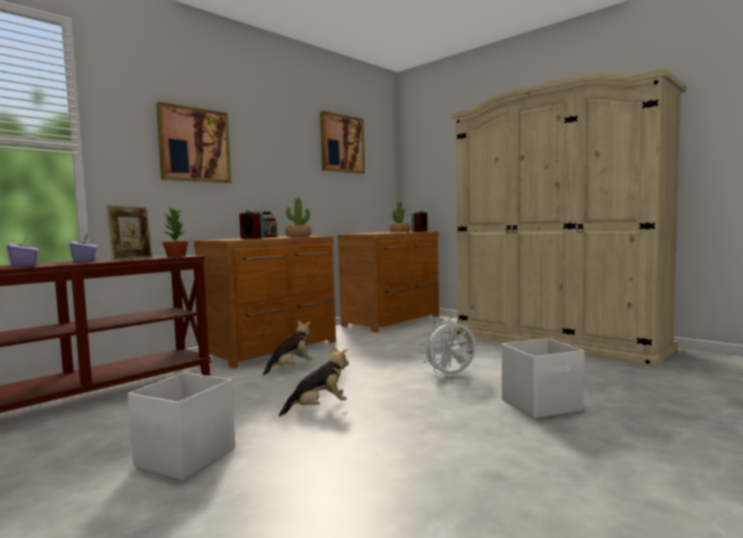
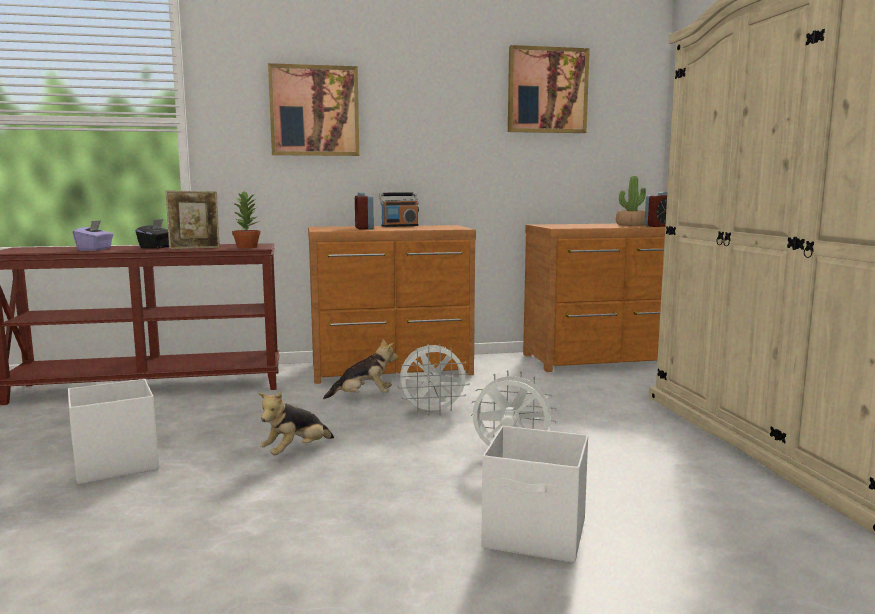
camera: 35 degrees right, 5 degrees up
purple tissue box [69,234,98,262] -> black tissue box [136,219,169,249]
plush toy [279,346,349,417] -> plush toy turned 120 degrees clockwise [258,391,334,455]
potted plant [285,197,311,237] -> none
none -> white fan [397,344,470,416]

